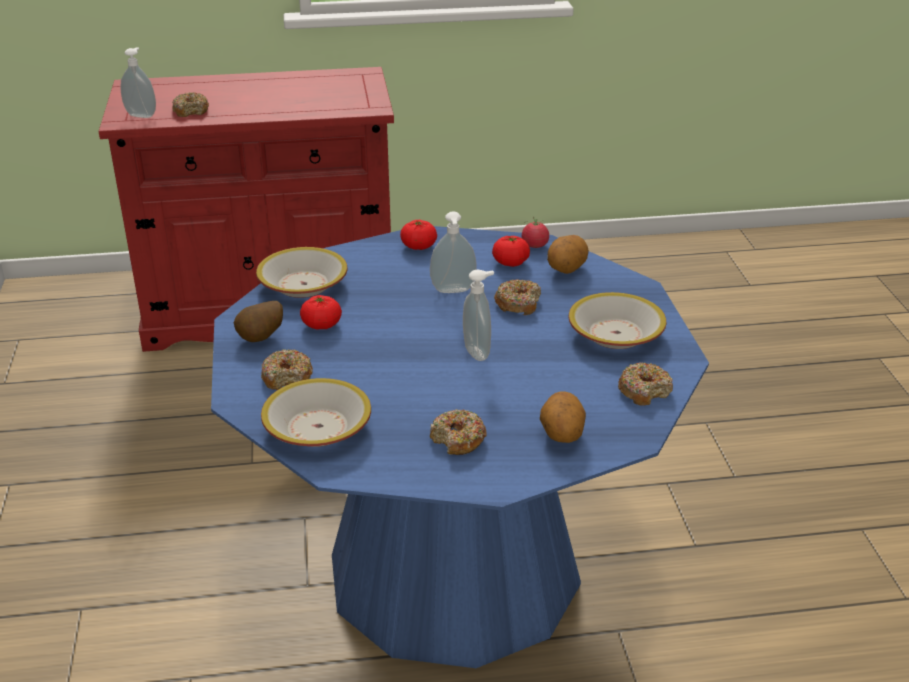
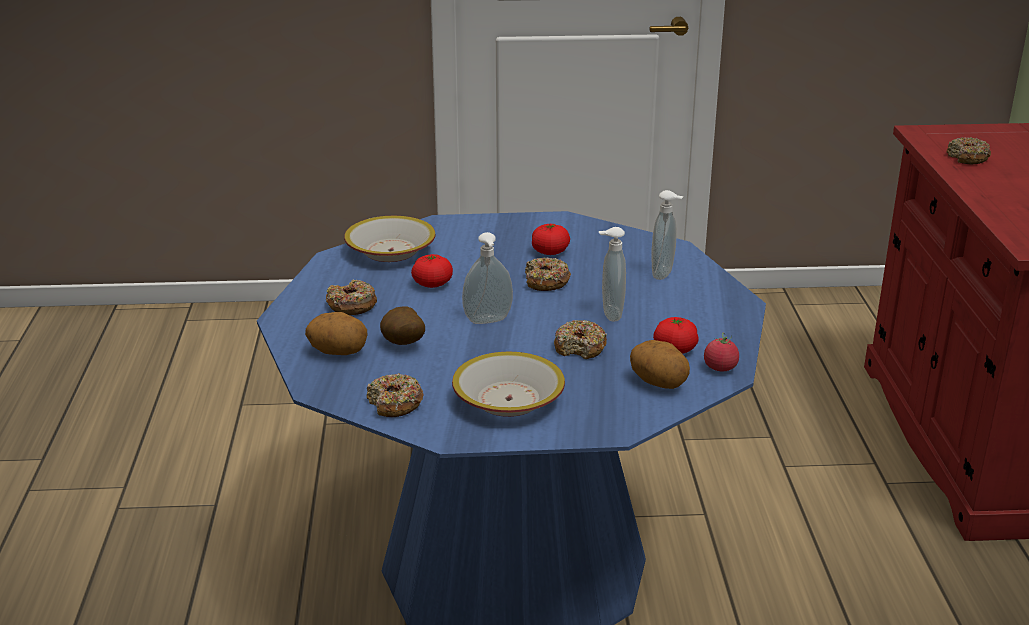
camera: 95 degrees right, 5 degrees down
soap dispenser [120,47,156,118] -> soap dispenser moved to [652,190,684,280]
potato [234,301,283,342] -> potato moved to [380,306,425,345]
bowl [256,247,348,298] -> none
donut [261,349,313,390] -> donut moved to [525,258,571,291]
tomato [400,220,437,250] -> tomato moved to [411,254,453,288]

